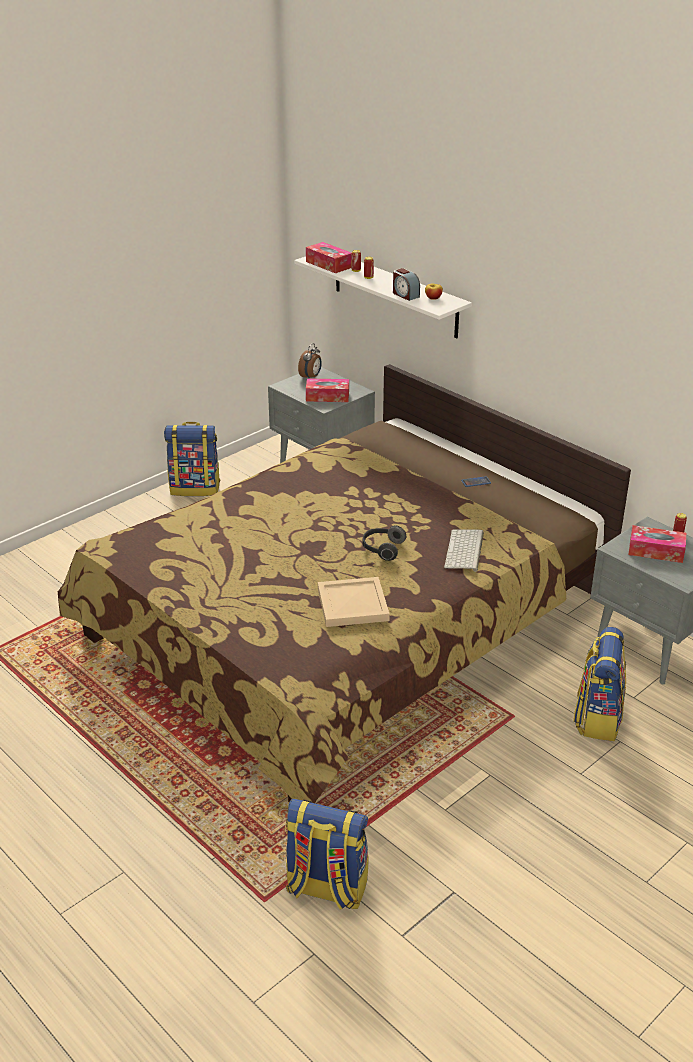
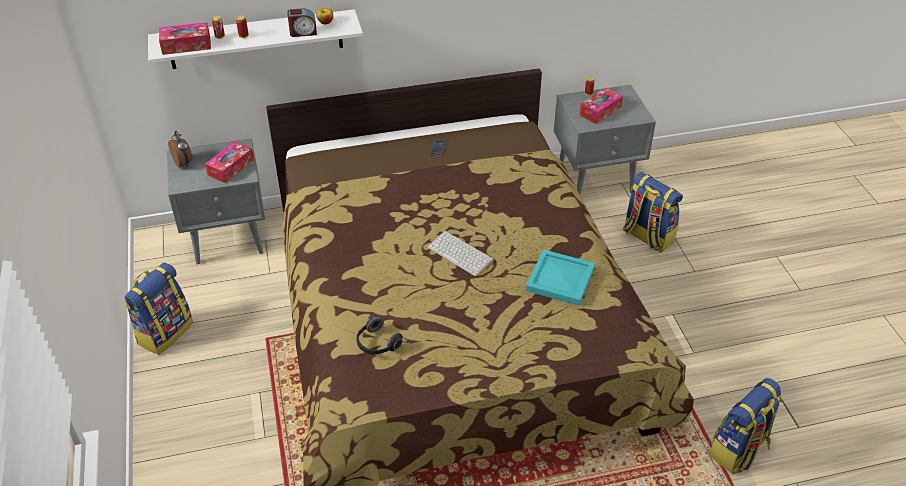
camera: 60 degrees left, 10 degrees up
beige tray [318,577,390,627] -> turquoise tray [526,249,595,306]
headphones [362,526,406,561] -> headphones moved to [356,315,403,355]
keyboard [444,529,484,572] -> keyboard moved to [427,230,494,276]

